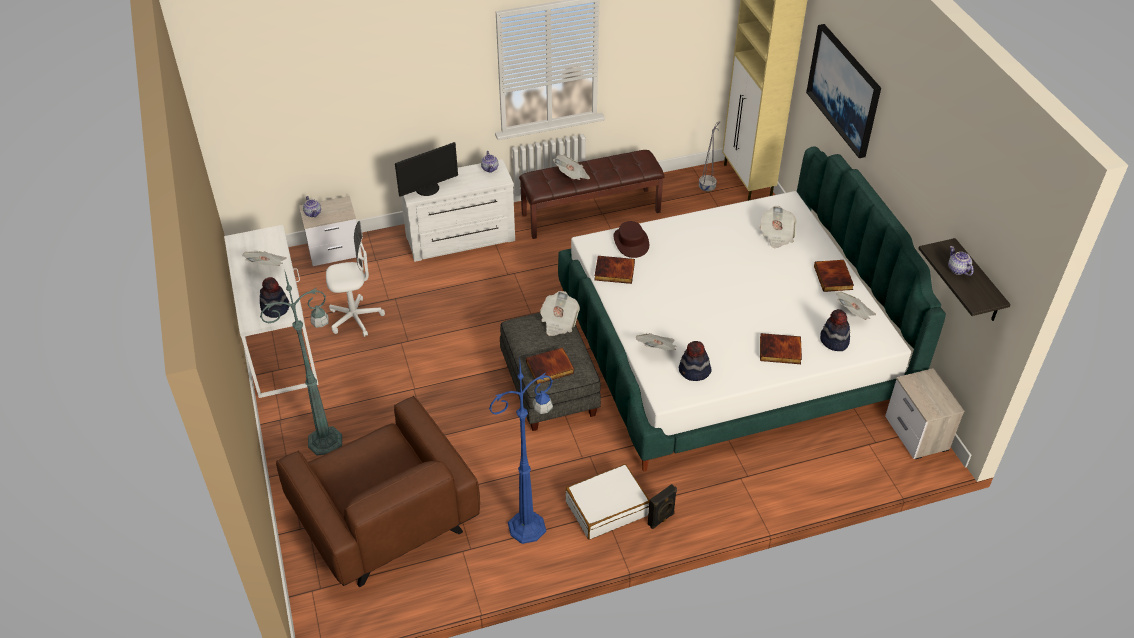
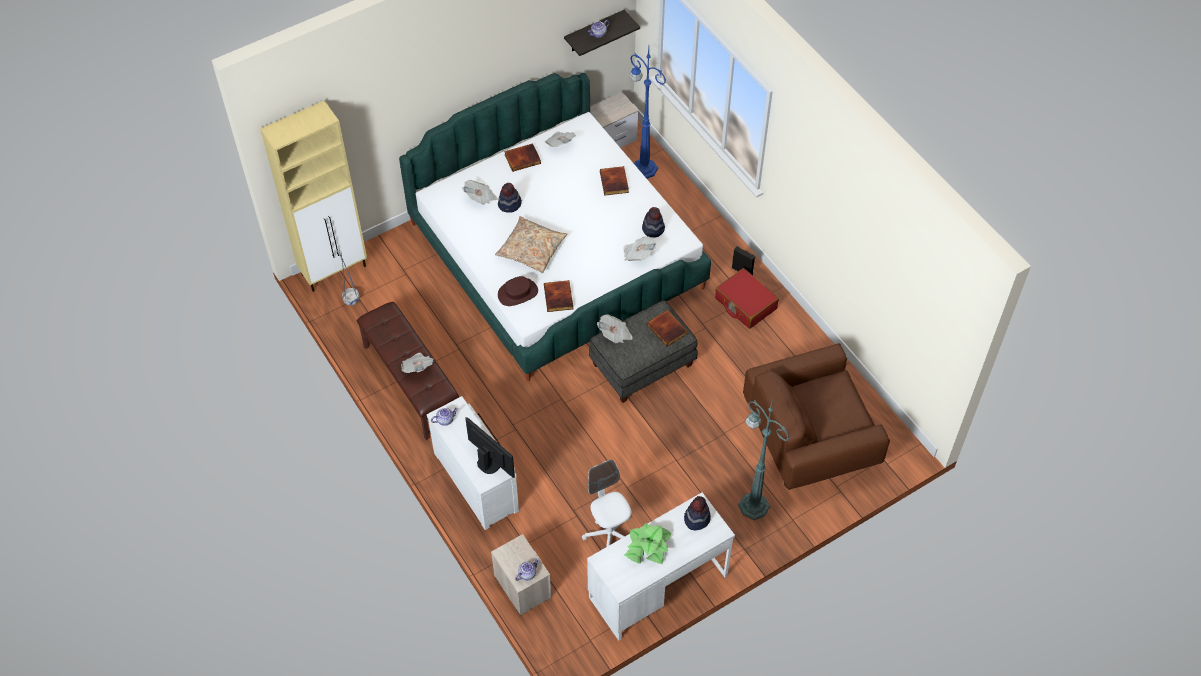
camera: 105 degrees left, 10 degrees up
newspaper [242,251,286,266] -> potted plant [625,523,671,564]
brown armchair [276,396,480,587] -> brown armchair turned 150 degrees counterclockwise [743,343,890,490]
blue floor lamp [489,361,553,544] -> blue floor lamp moved to [629,47,666,179]
white suitcase [566,464,650,539] -> red suitcase [715,268,779,329]
picture [806,24,881,158] -> none
hat [820,309,850,351] -> hat moved to [498,183,522,213]
none -> beige pillow [495,216,567,273]

